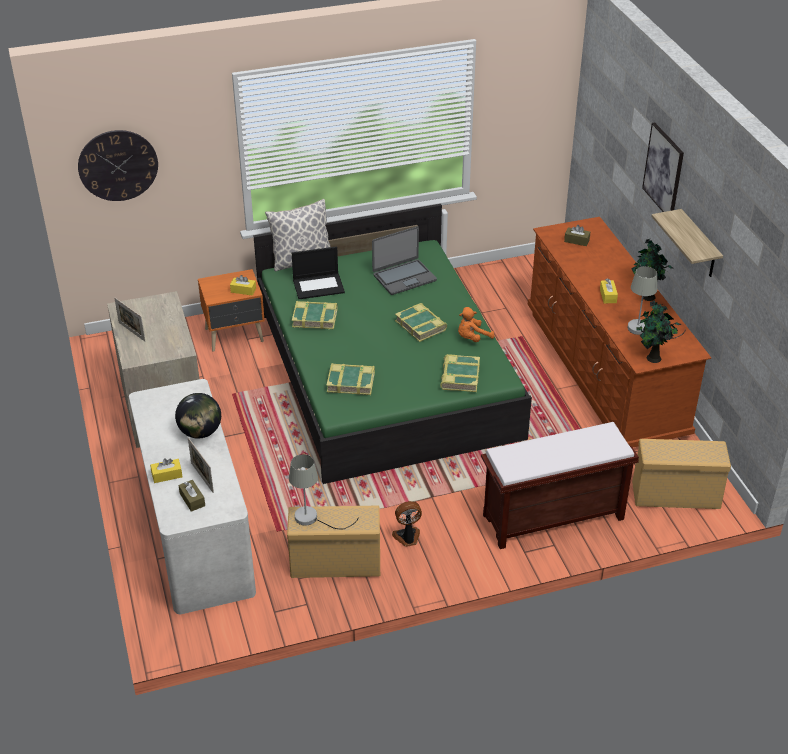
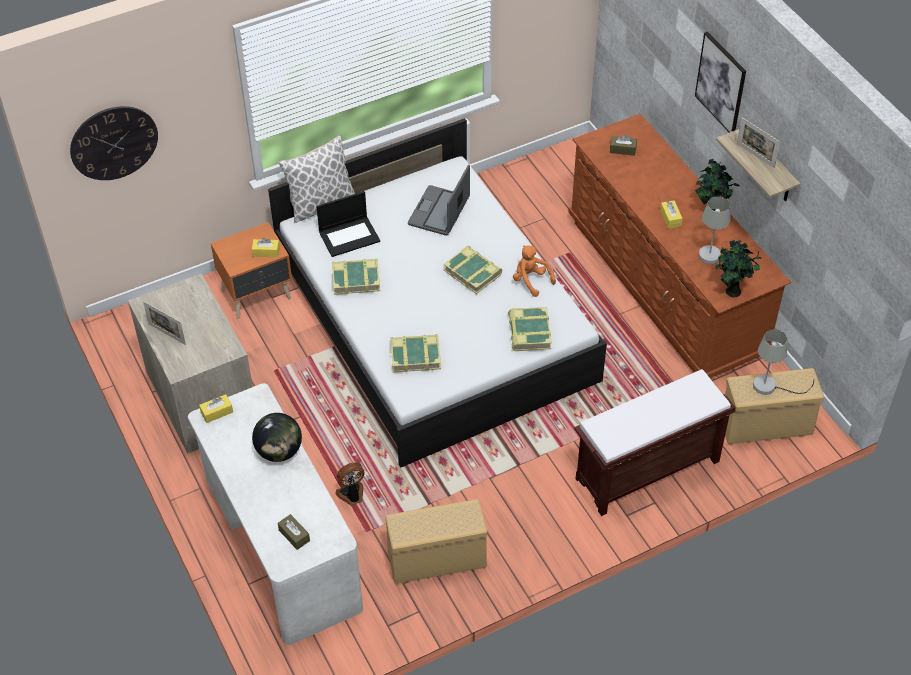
camera: 10 degrees left, 10 degrees up
yellow tissue box [150,458,182,483] -> yellow tissue box moved to [199,394,233,423]
picture frame [188,437,214,493] -> picture frame moved to [737,117,780,168]
green bed [253,204,532,484] -> white bed [268,118,607,468]
grey table lamp [289,454,358,529] -> grey table lamp moved to [753,329,814,395]
laptop [372,226,437,295] -> laptop turned 150 degrees clockwise [408,165,470,236]
fan [392,501,422,547] -> fan moved to [335,462,364,506]
orange plush toy [458,307,495,342] -> orange plush toy turned 90 degrees clockwise [513,245,556,297]

